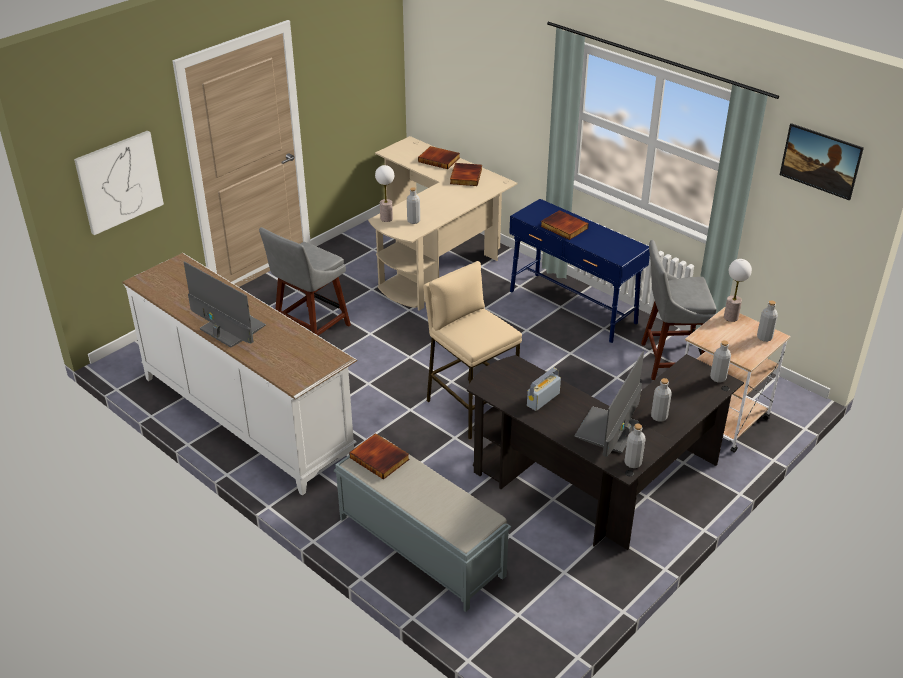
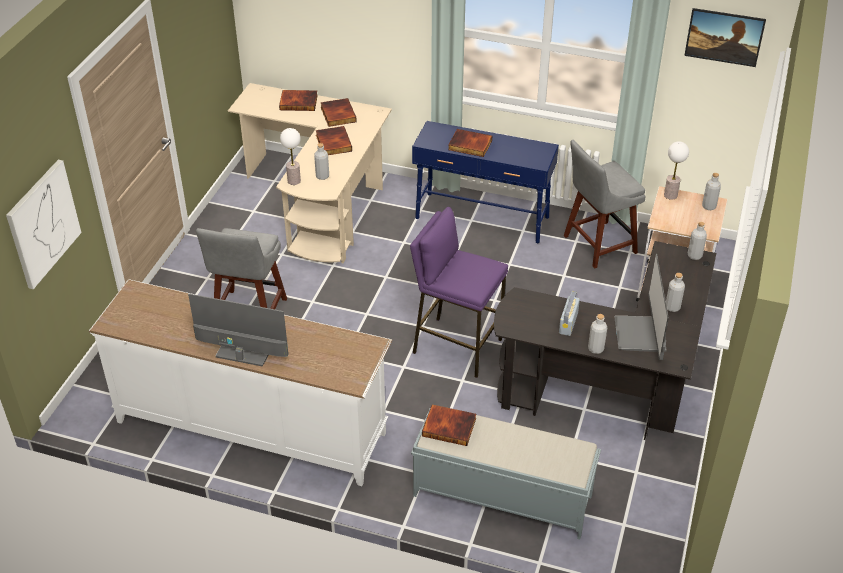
camera: 25 degrees left, 5 degrees up
beige stool [423,261,522,440] -> purple stool [410,207,508,378]
grey bottle [624,424,646,468] -> grey bottle moved to [588,314,607,354]
none -> book [316,126,352,155]

